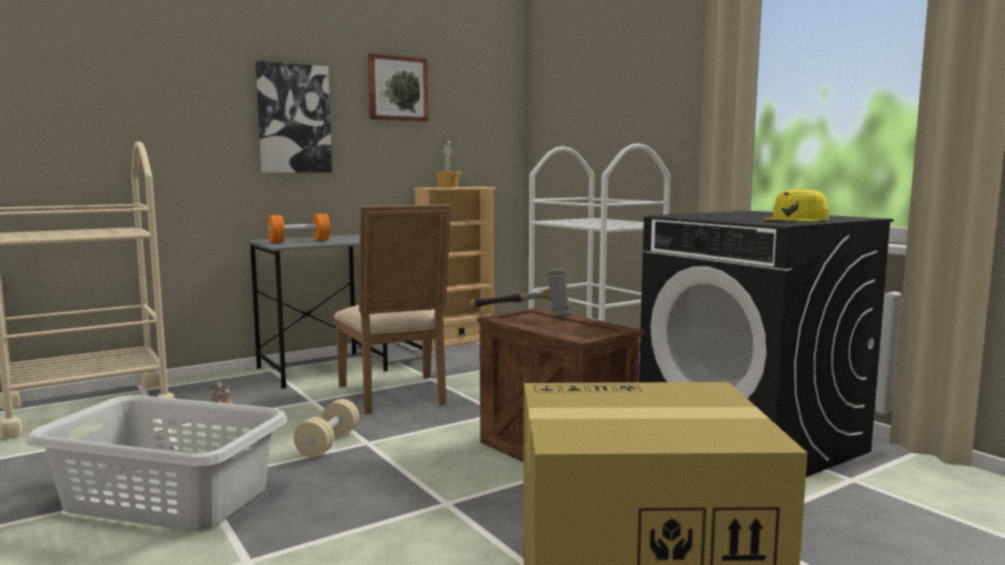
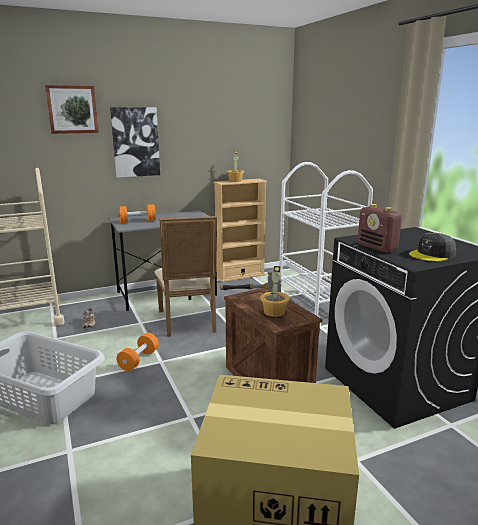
camera: 10 degrees right, 10 degrees up
beige dumbbell [294,399,359,458] -> orange dumbbell [117,333,159,371]
picture [368,53,428,122] -> picture moved to [45,85,99,134]
yellow cap [764,188,829,222] -> grey cap [409,233,456,262]
none -> potted plant [260,266,290,317]
none -> radio [358,204,402,253]

